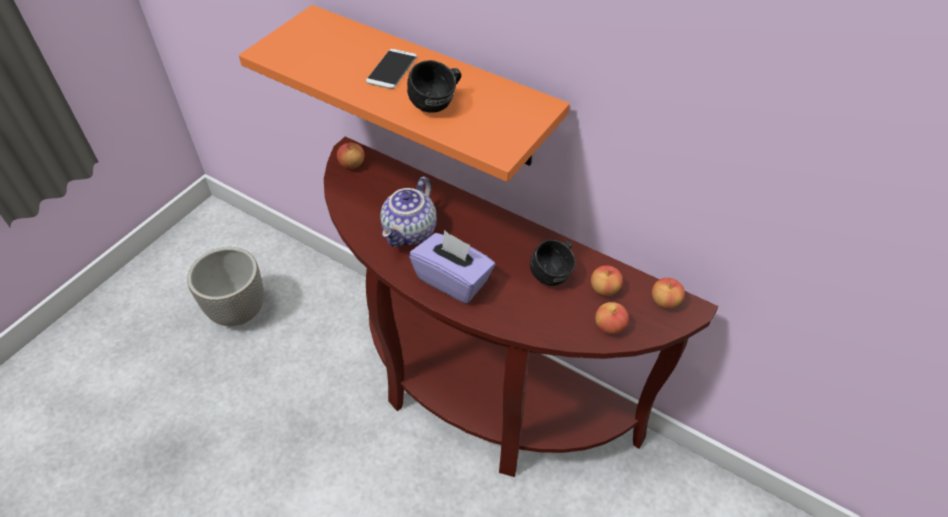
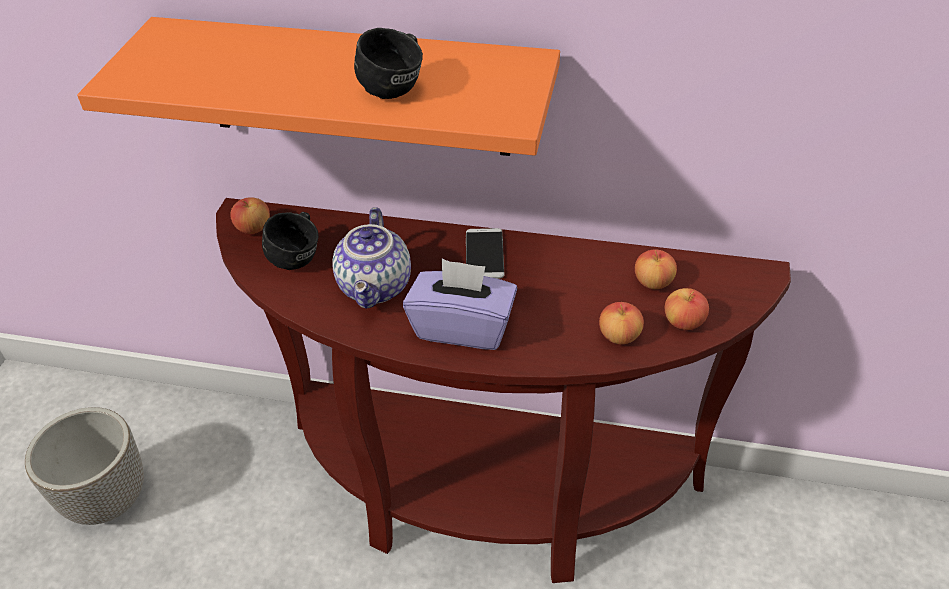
camera: 20 degrees left, 5 degrees down
phone [366,49,417,89] -> phone moved to [466,228,504,279]
black mug [530,239,576,286] -> black mug moved to [262,212,319,270]
apple [652,278,685,309] -> apple moved to [599,302,644,344]

